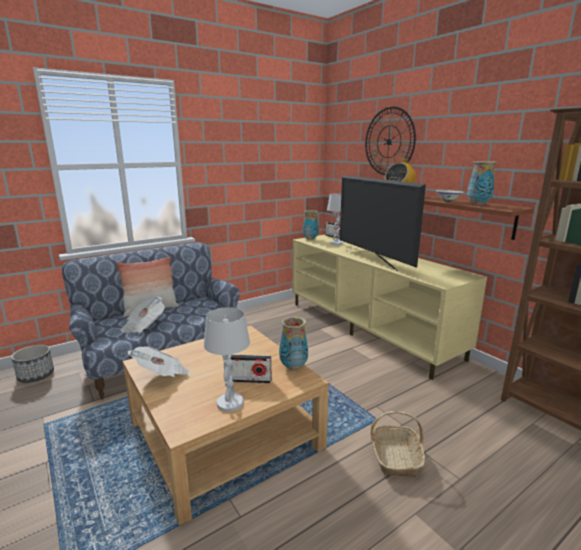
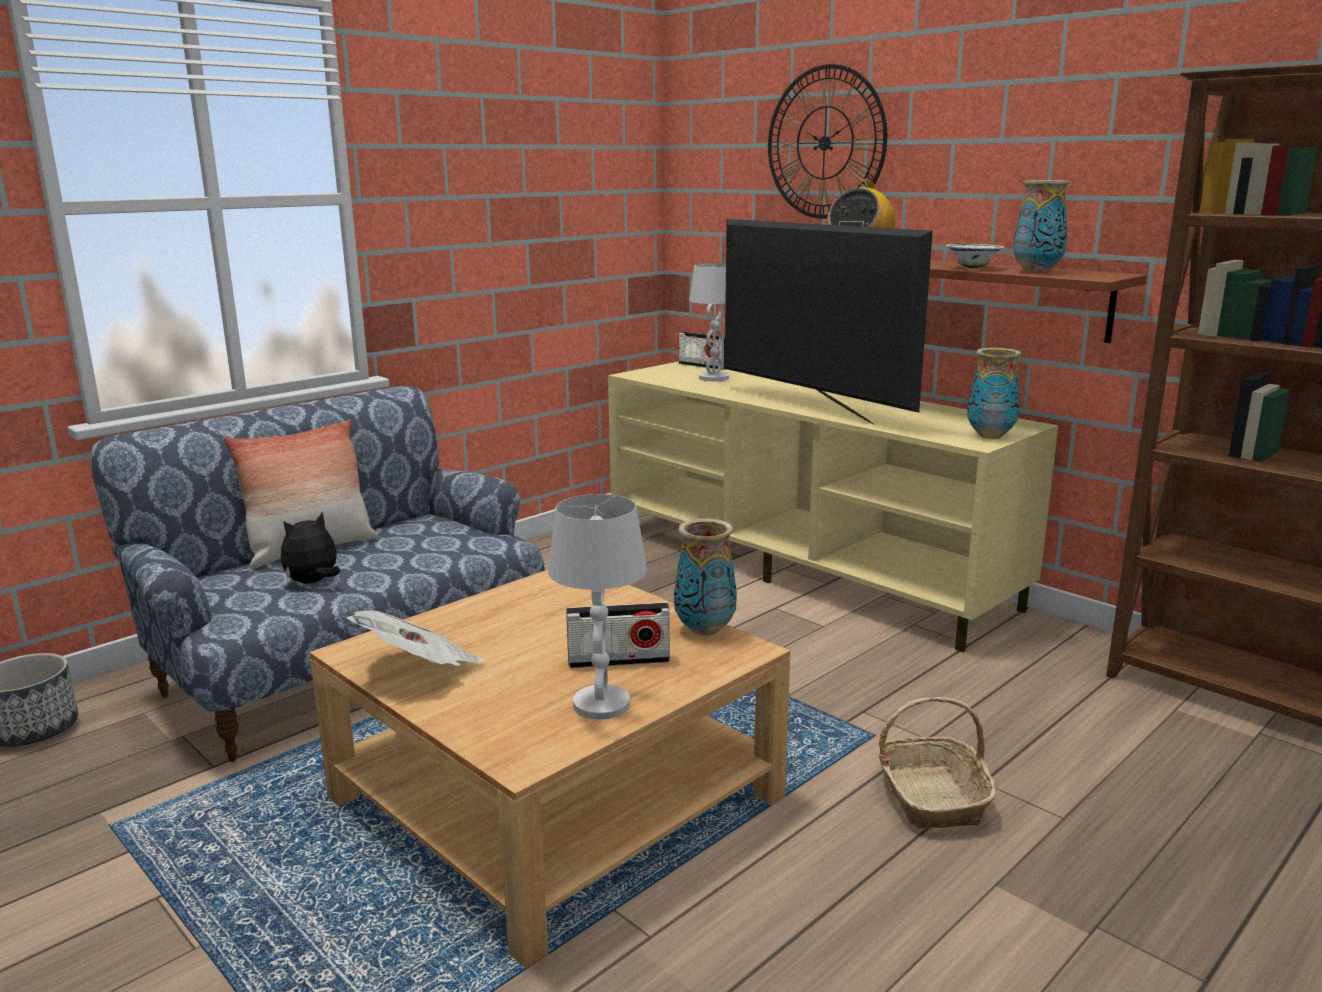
camera: 10 degrees left, 0 degrees up
newspaper [121,297,165,333] -> plush toy [281,511,340,584]
vase [303,210,319,240] -> vase moved to [967,348,1021,439]

